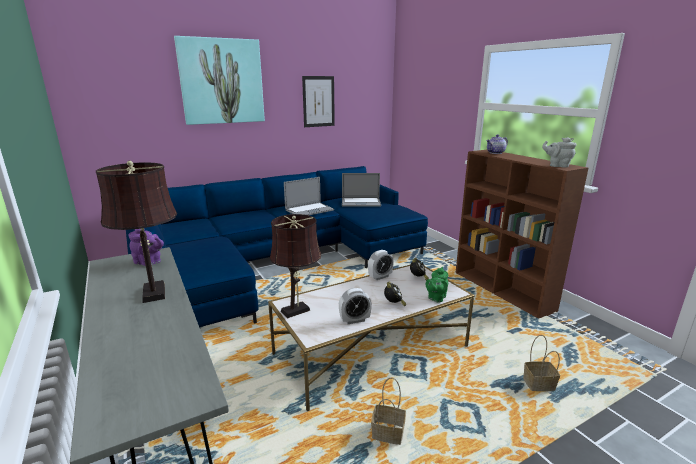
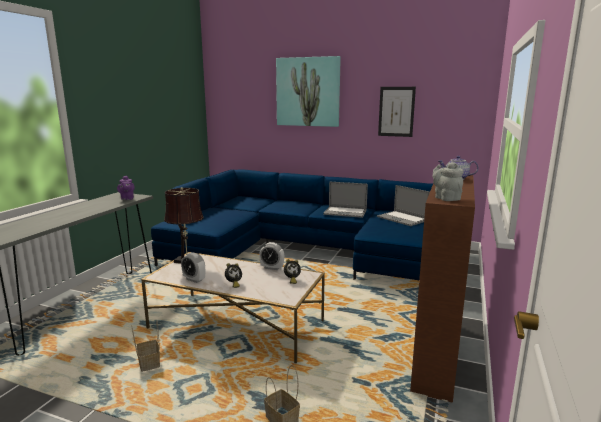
camera: 50 degrees right, 5 degrees down
brown table lamp [96,161,177,303] -> none
green teapot [426,267,448,303] -> none

